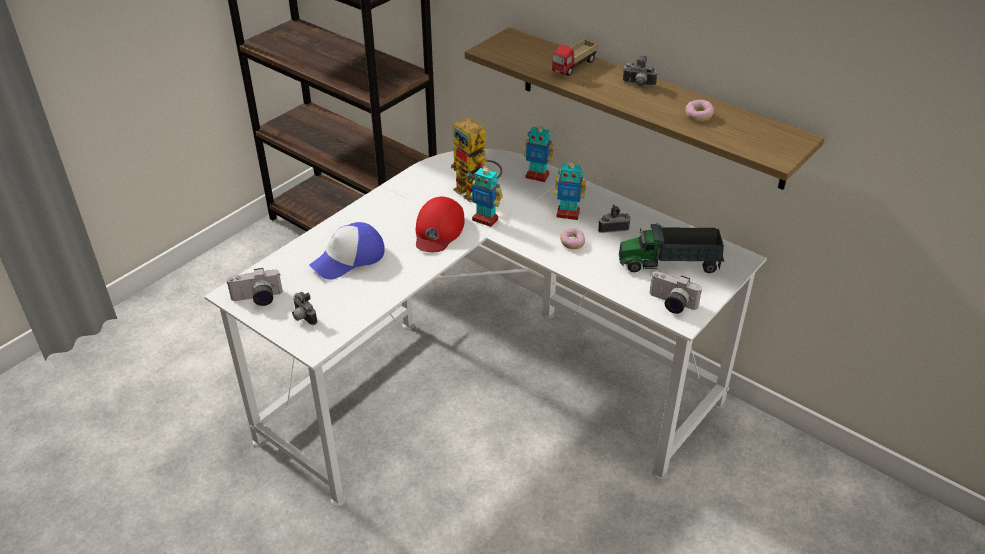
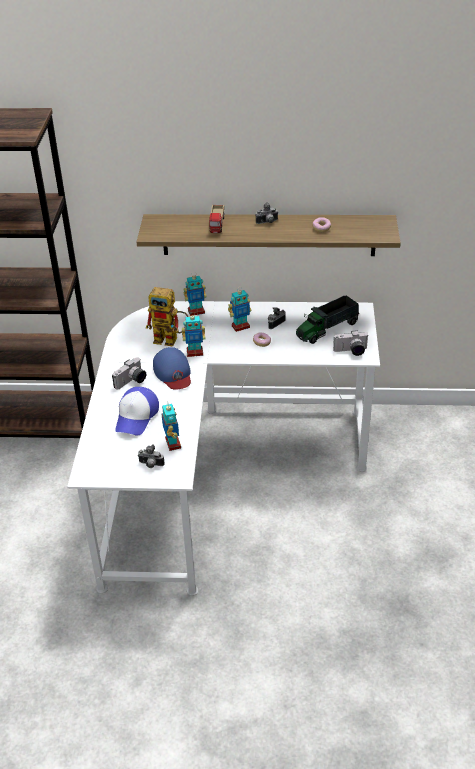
camera: 35 degrees left, 0 degrees up
camera [226,268,283,306] -> camera moved to [112,357,146,389]
red cap [416,197,464,252] -> blue cap [153,347,191,390]
none -> toy robot [162,403,181,451]

